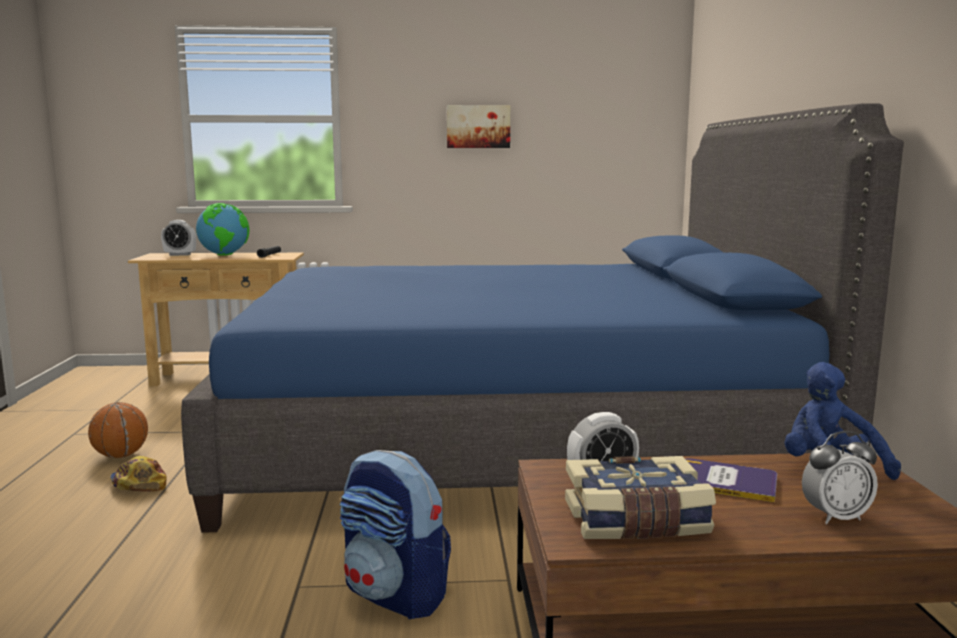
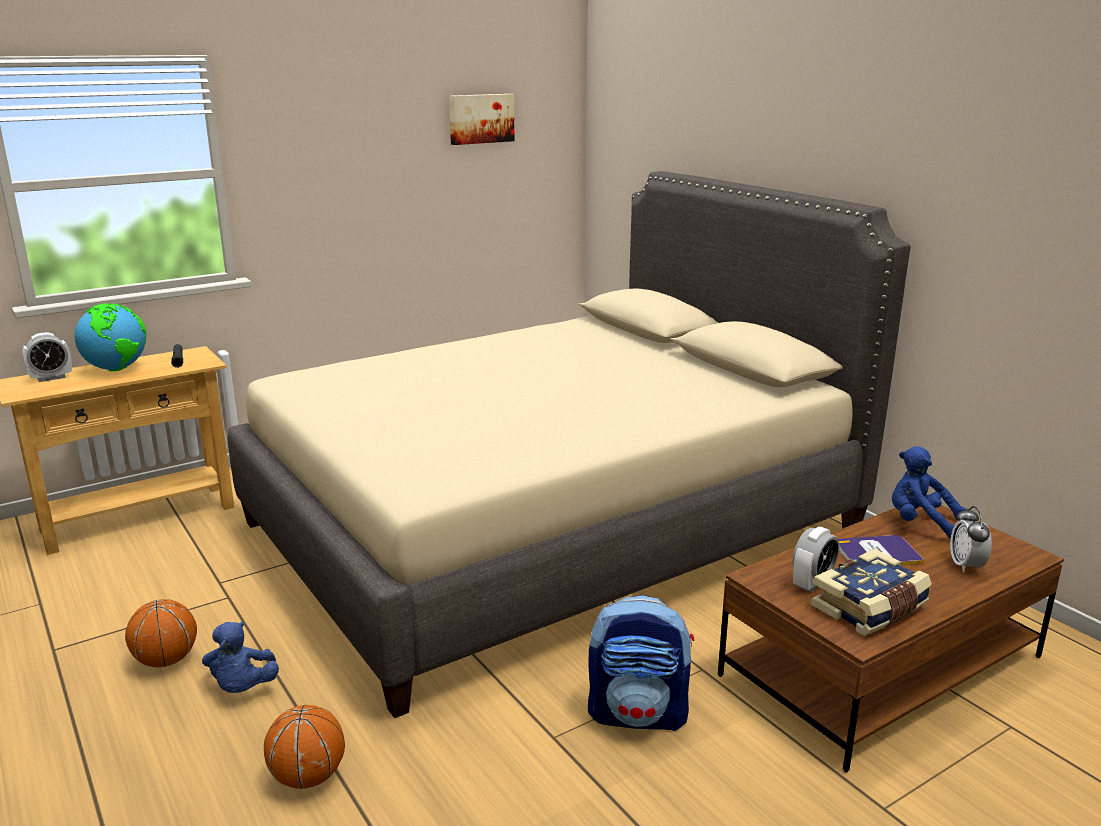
camera: 30 degrees left, 10 degrees up
cap [110,456,167,492] -> blue plush toy [202,622,279,693]
blue bed [181,103,904,533] -> beige bed [228,171,911,718]
picture [447,105,510,148] -> picture moved to [449,94,515,145]
alarm clock [802,431,878,524] -> alarm clock turned 135 degrees clockwise [950,506,992,573]
none -> basketball [264,705,345,789]

